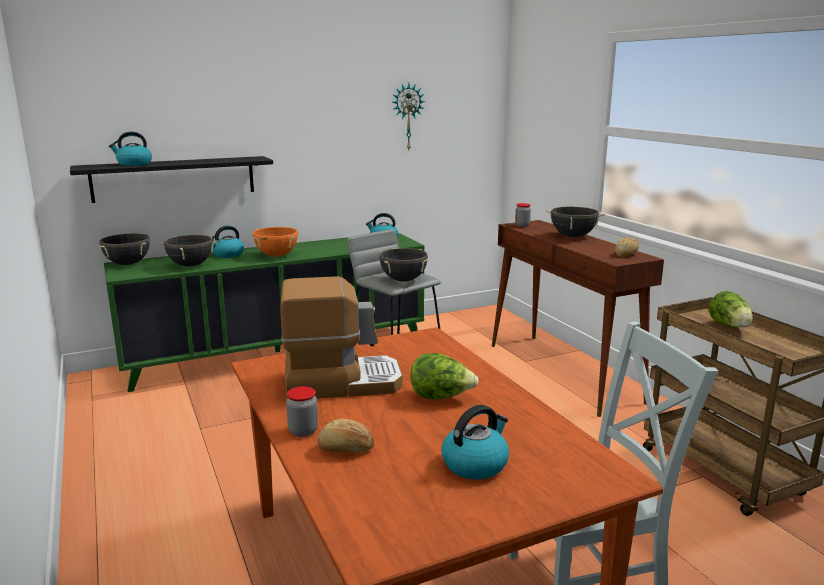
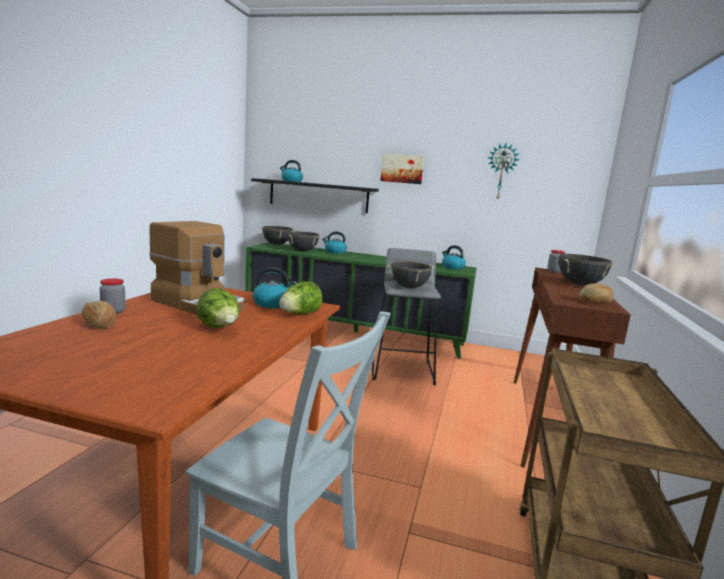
camera: 40 degrees right, 5 degrees down
orange cooking pot [253,227,298,257] -> none
kettle [441,405,509,480] -> kettle moved to [252,267,297,308]
lettuce [709,291,753,328] -> lettuce moved to [279,281,322,314]
none -> picture [380,153,424,184]

